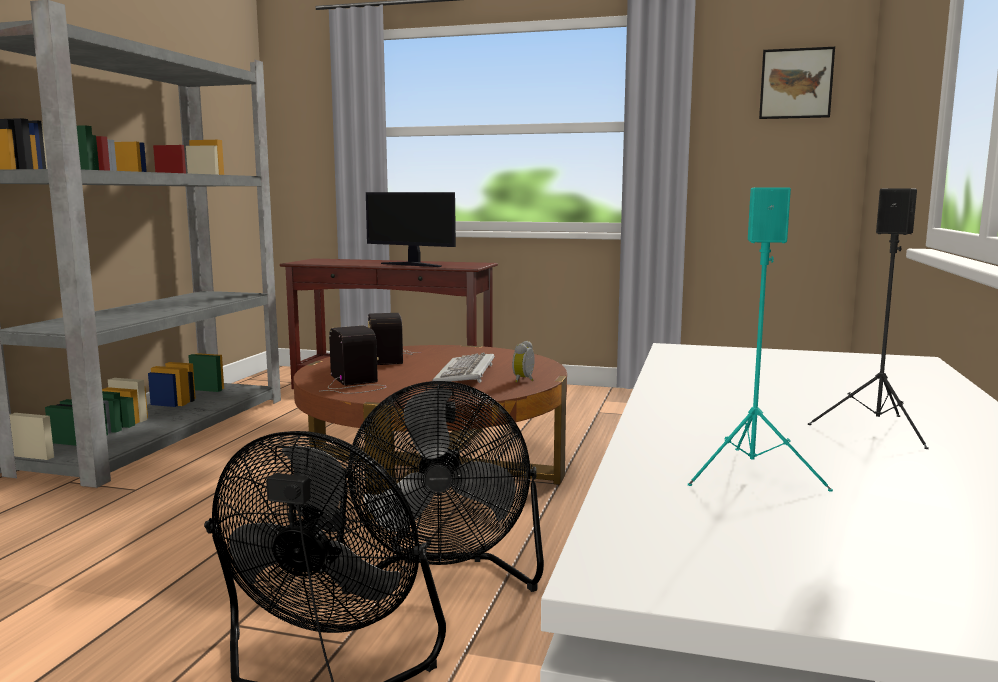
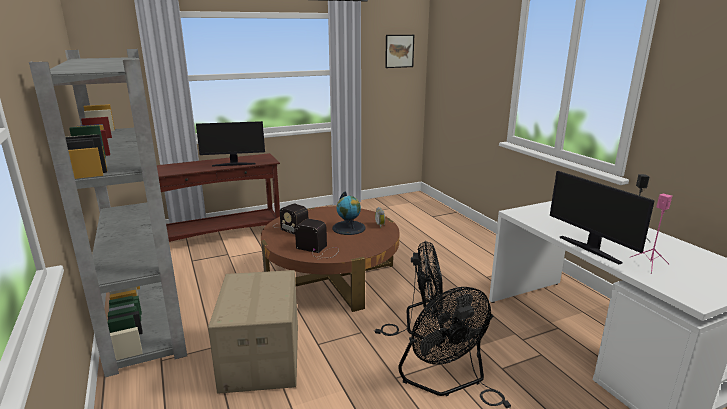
camera: 40 degrees left, 10 degrees up
black fan [337,381,544,593] -> black fan turned 45 degrees counterclockwise [375,241,446,347]
keyboard [432,353,495,383] -> globe [332,192,365,235]
turquoise speaker [688,188,833,492] -> pink speaker [630,194,672,274]
none -> cardboard box [208,270,298,394]
none -> monitor [550,171,655,264]

